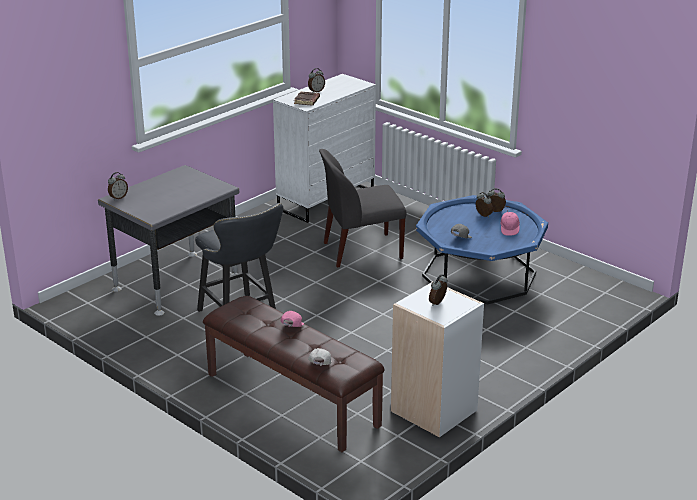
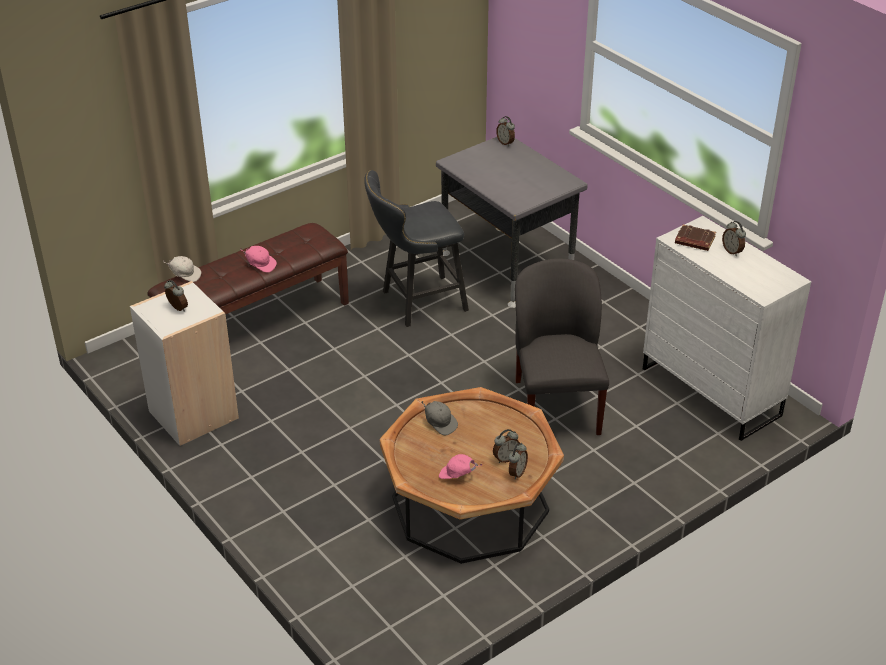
camera: 100 degrees right, 10 degrees up
blue coffee table [416,195,548,304] -> brown coffee table [380,387,564,564]

